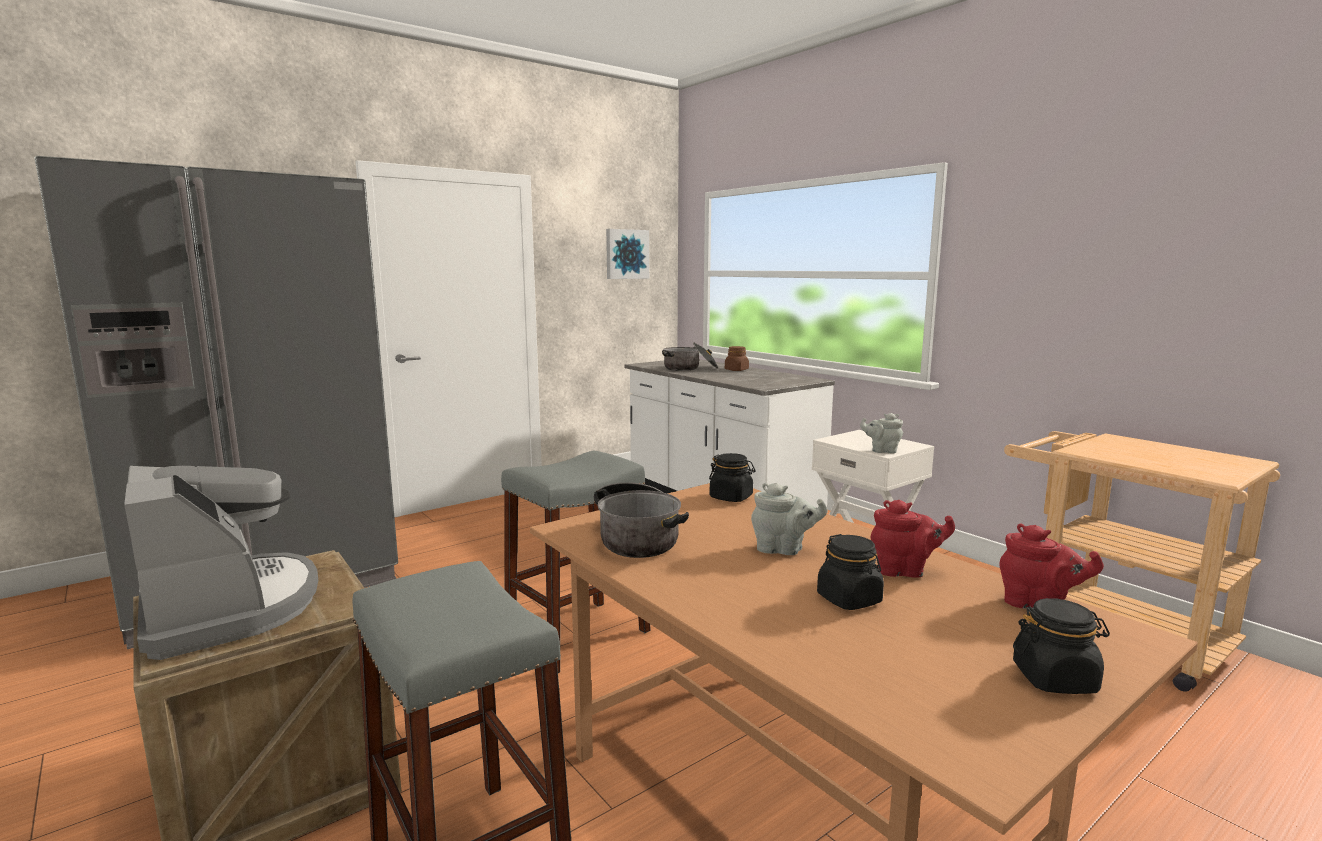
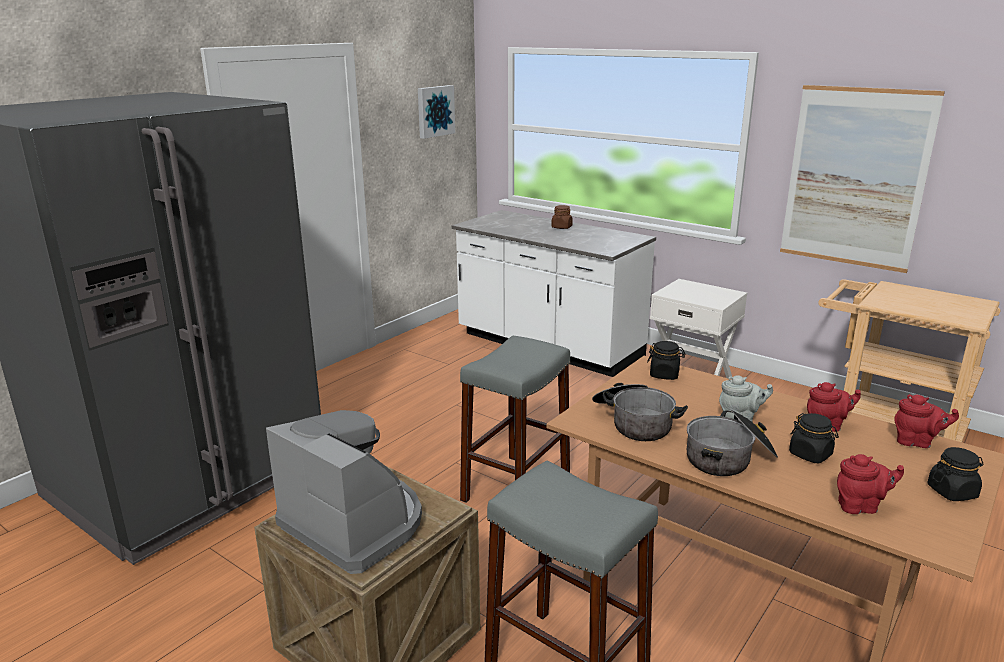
camera: 15 degrees left, 10 degrees up
cooking pot [662,342,718,371] -> cooking pot moved to [687,410,778,476]
grey teapot [860,413,903,454] -> none
none -> picture [780,85,945,273]
none -> red teapot [837,454,904,514]

